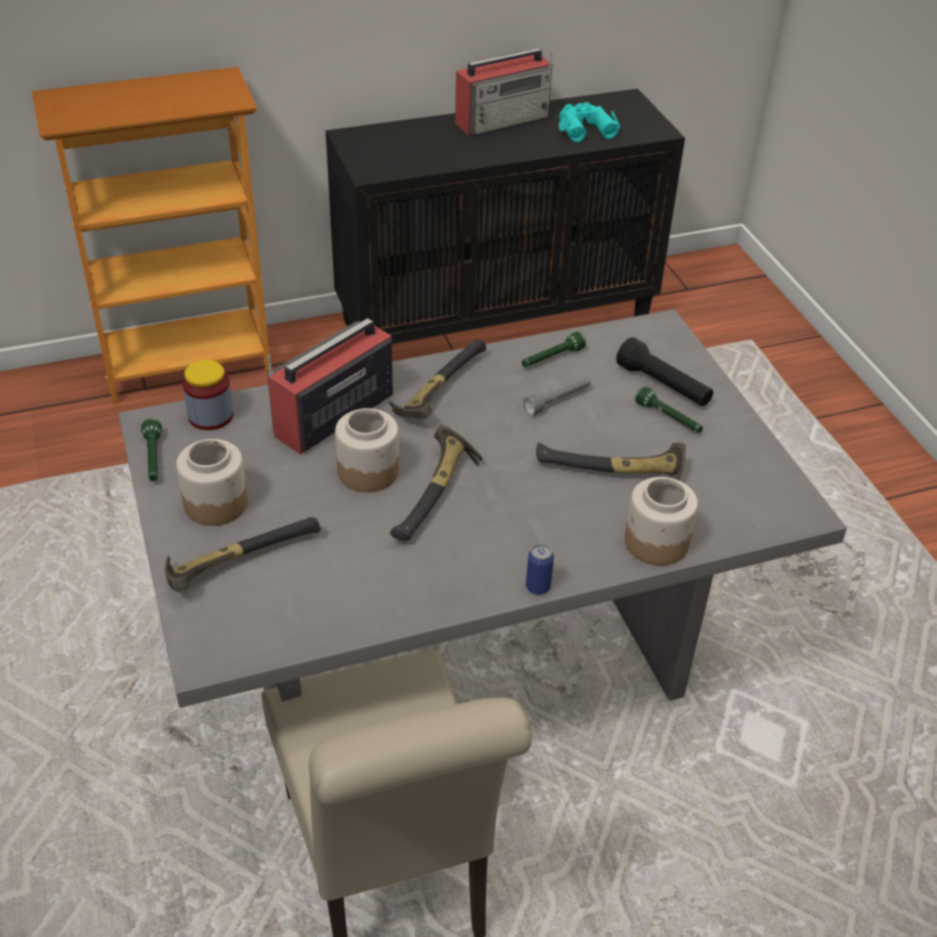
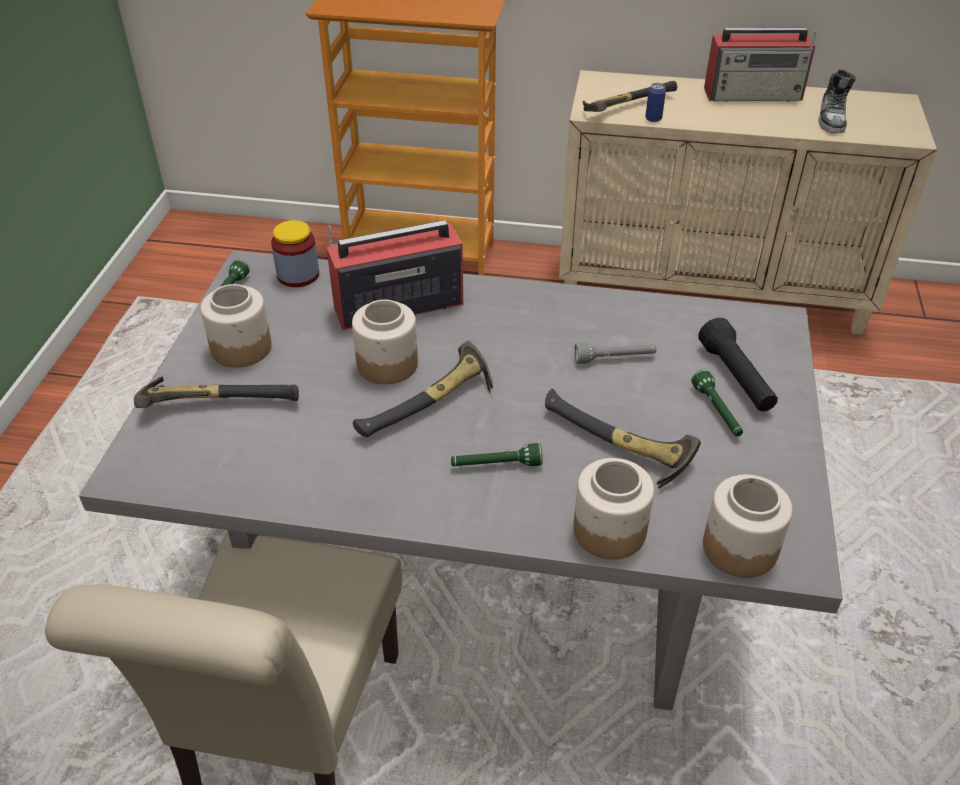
camera: 30 degrees right, 0 degrees up
black cabinet [326,89,685,343] -> beige cabinet [559,70,937,335]
hammer [389,340,486,419] -> hammer moved to [583,81,677,112]
green flashlight [522,332,586,367] -> green flashlight moved to [451,443,543,466]
can [526,543,554,595] -> can moved to [645,83,666,122]
turquoise binoculars [559,102,620,142] -> shoe [819,69,856,133]
none -> jar [703,475,793,578]

